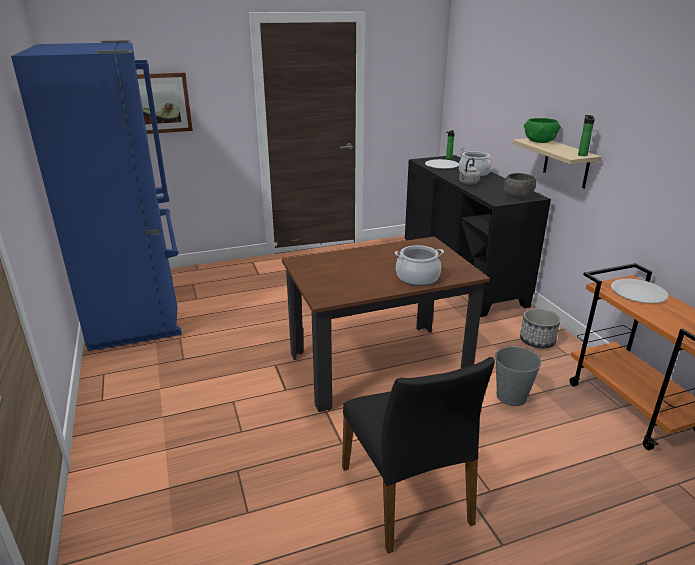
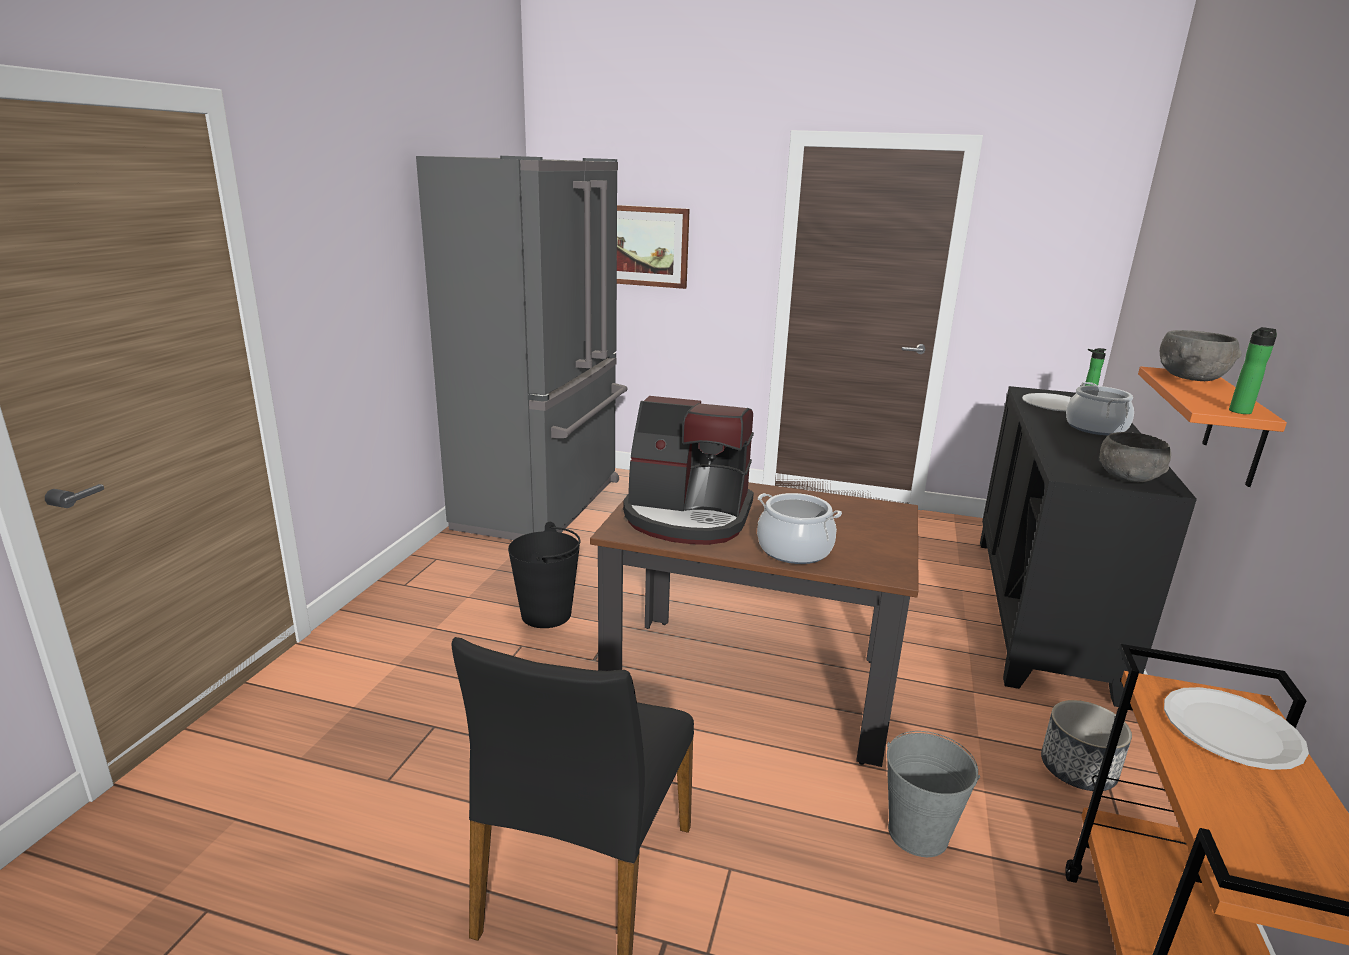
camera: 35 degrees right, 5 degrees down
blue fridge [11,40,182,351] -> grey fridge [416,156,627,540]
grey kettle [459,158,480,185] -> none
beige shelf [513,138,602,189] -> orange shelf [1138,367,1287,487]
green bowl [524,118,561,143] -> grey bowl [1160,330,1242,381]
none -> black bucket [508,522,581,628]
none -> coffee machine [623,396,754,545]

